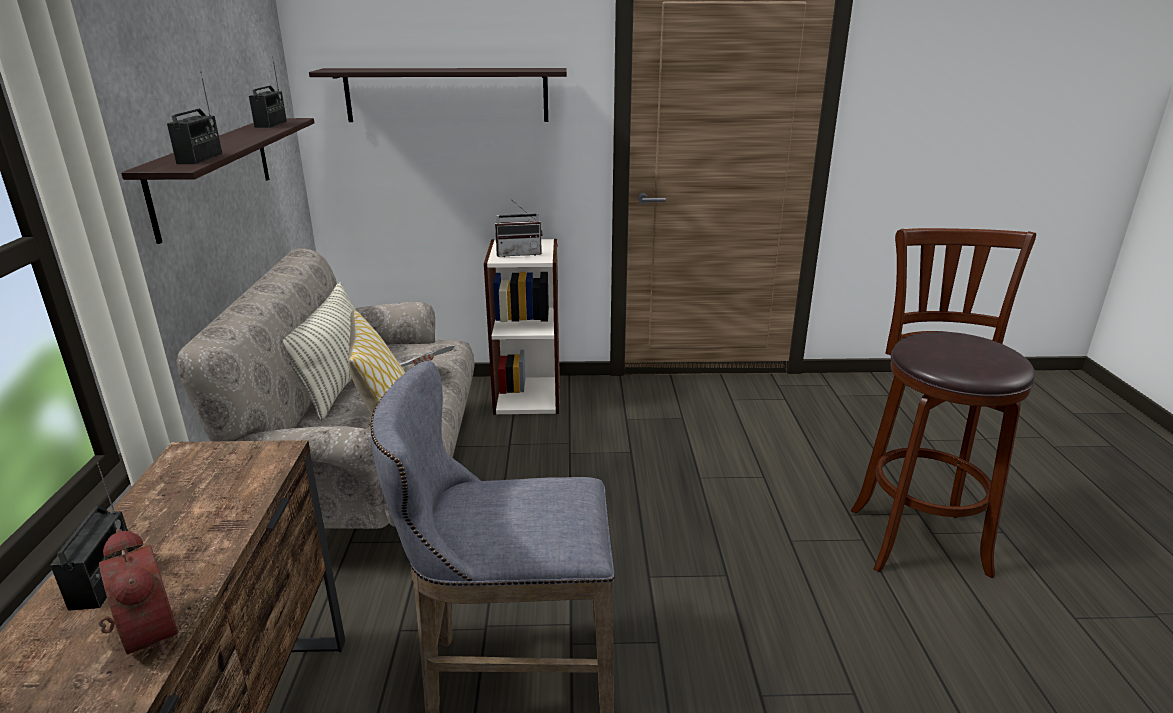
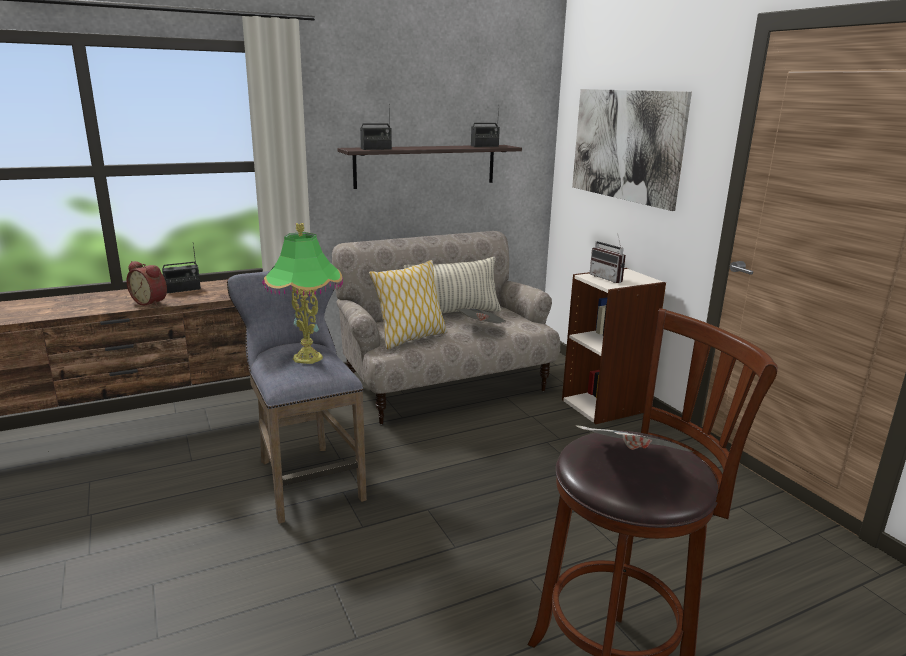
camera: 65 degrees right, 5 degrees down
alarm clock [99,529,178,655] -> alarm clock turned 90 degrees clockwise [126,261,167,306]
shelf [309,68,567,122] -> picture [572,89,692,211]
none -> table lamp [262,223,343,364]
none -> newspaper [575,425,693,452]

